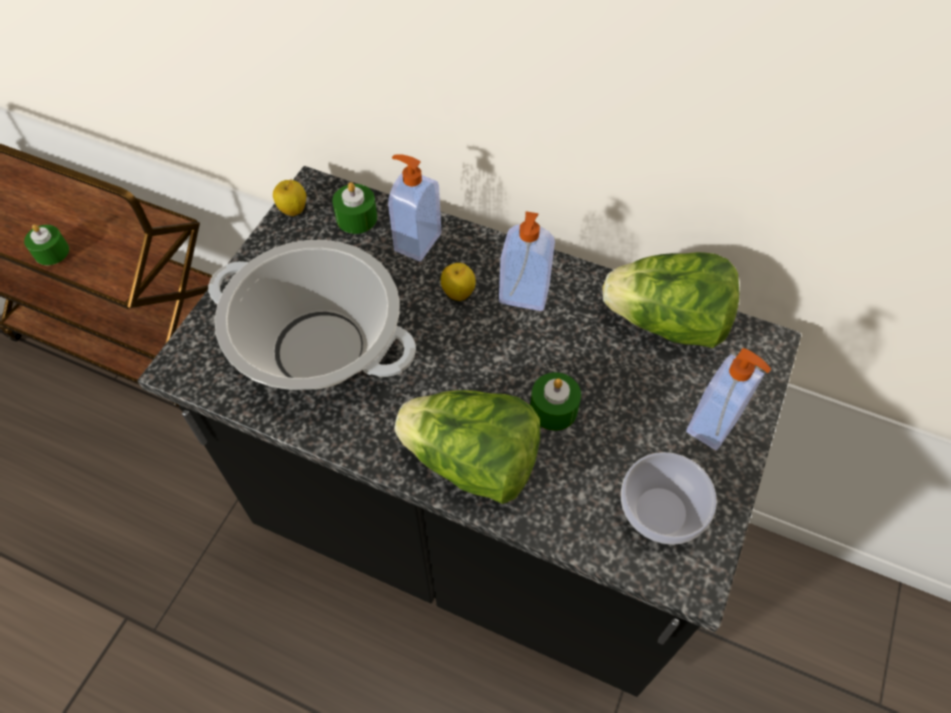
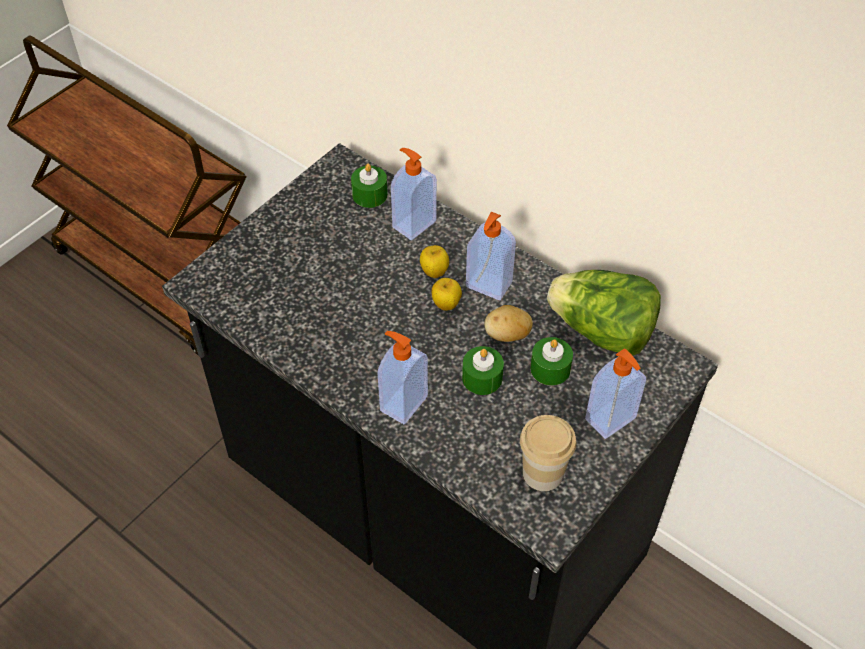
camera: 15 degrees right, 5 degrees down
green candle [24,225,69,265] -> green candle moved to [530,337,573,386]
cooking pot [208,240,416,390] -> none
apple [273,179,306,216] -> apple moved to [432,278,462,311]
lettuce [395,390,540,504] -> soap dispenser [378,331,428,424]
bowl [621,452,717,545] -> cup [520,415,576,491]
none -> potato [484,305,533,342]

